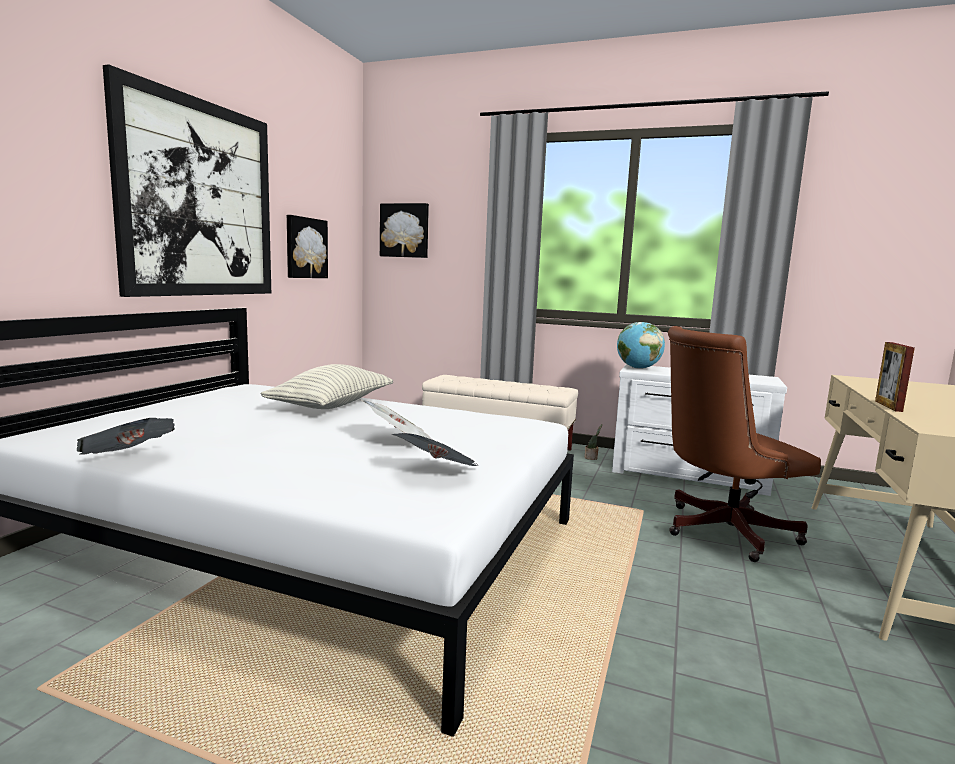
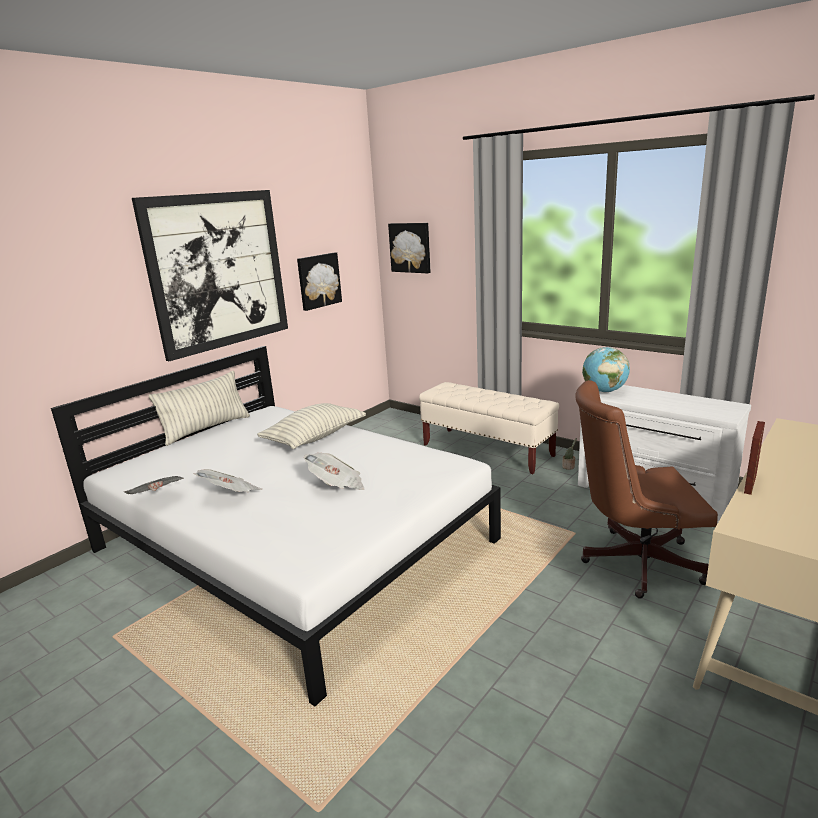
camera: 20 degrees right, 10 degrees up
newspaper [392,433,477,466] -> newspaper moved to [193,469,263,492]
none -> pillow [149,371,250,446]

